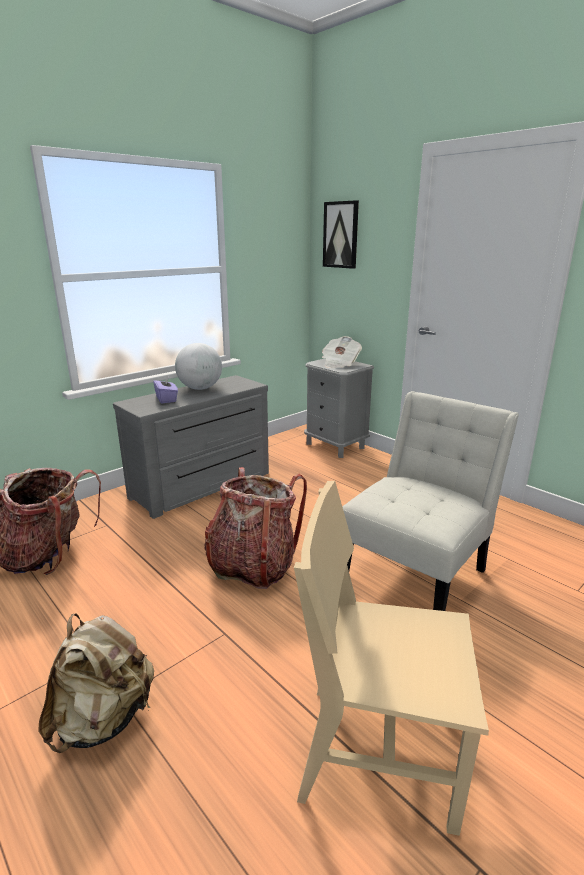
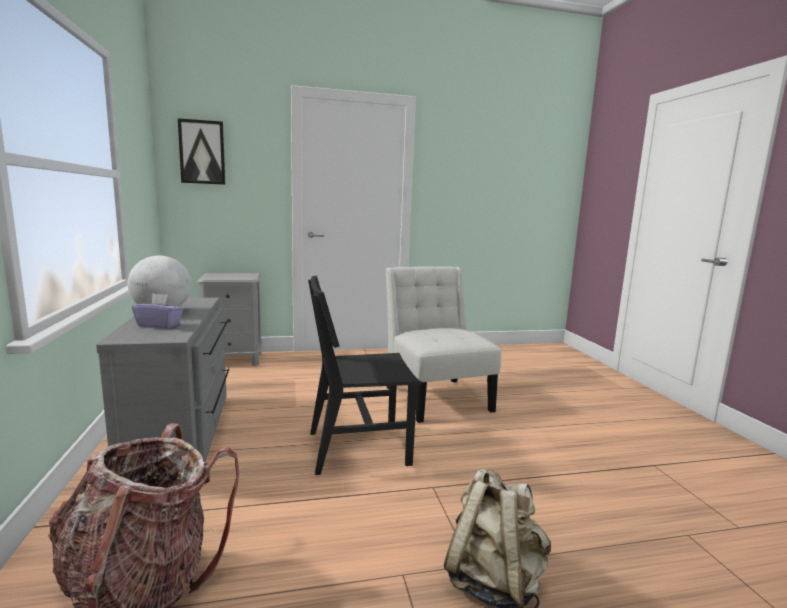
camera: 60 degrees left, 10 degrees down
backpack [204,467,307,589] -> black chair [308,276,421,475]
beige chair [294,481,489,836] -> none
newspaper [322,336,362,368] -> none

